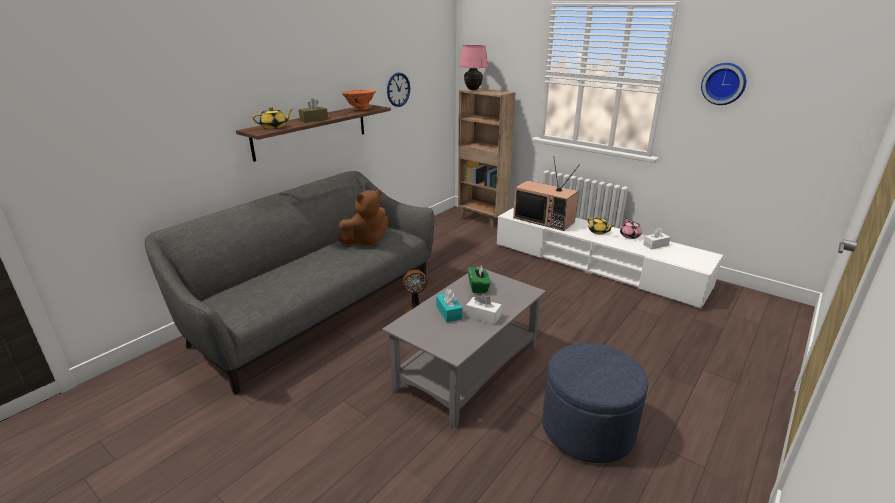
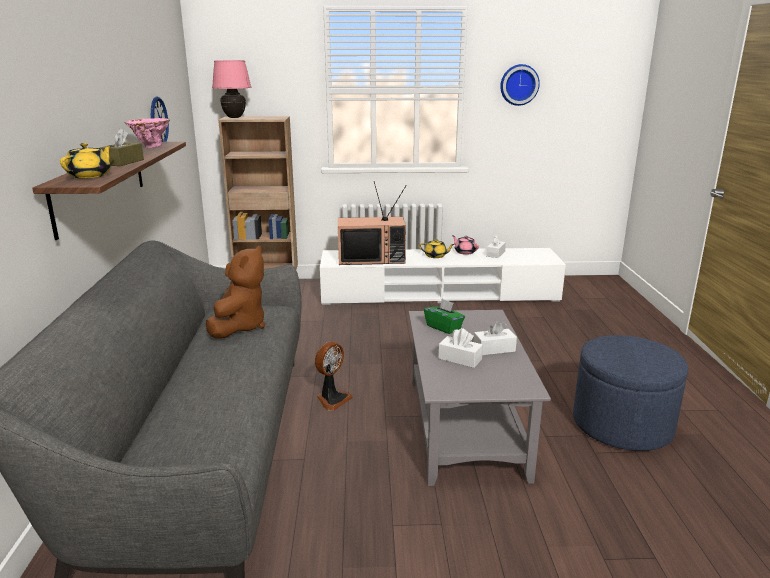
camera: 40 degrees left, 5 degrees down
orange vase [342,89,376,110] -> pink vase [125,118,170,148]
turquoise tissue box [436,289,462,322] -> white tissue box [438,328,483,368]

